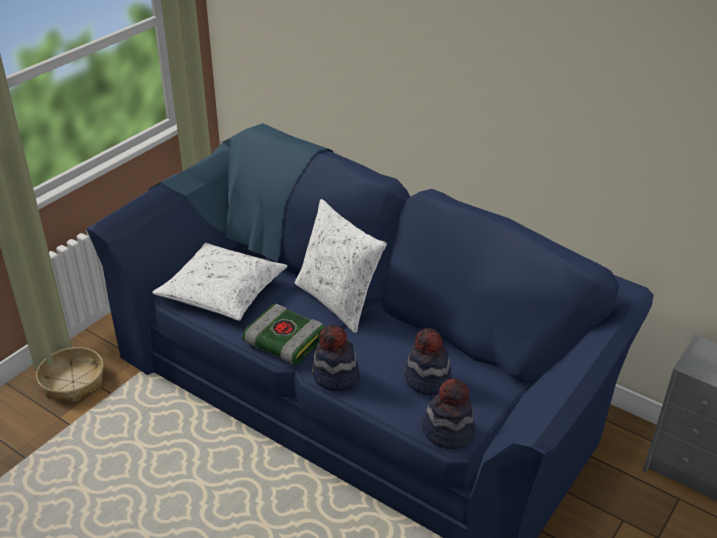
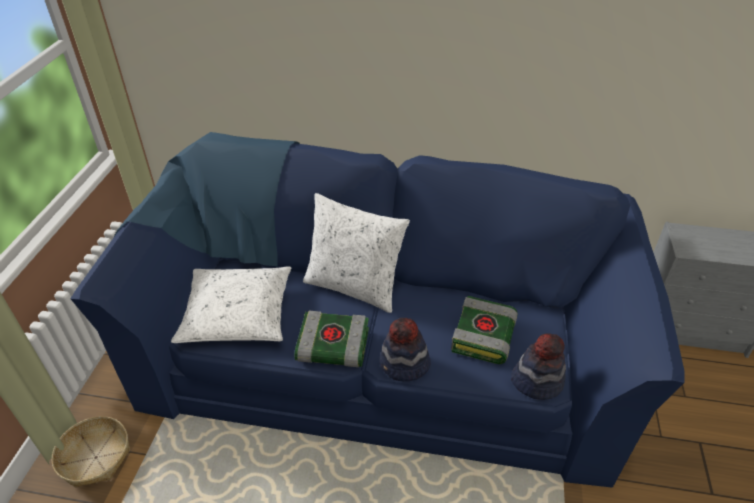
camera: 25 degrees left, 5 degrees up
hat [404,328,452,396] -> book [451,296,517,364]

